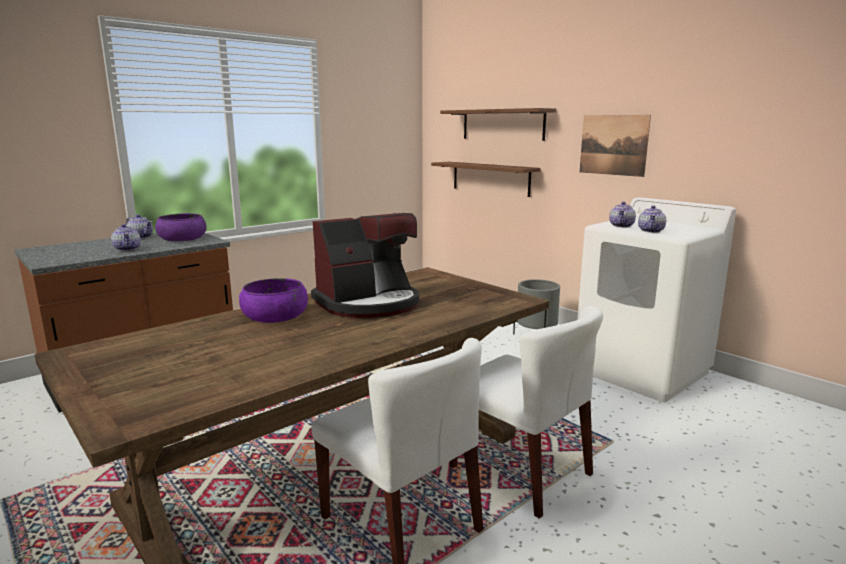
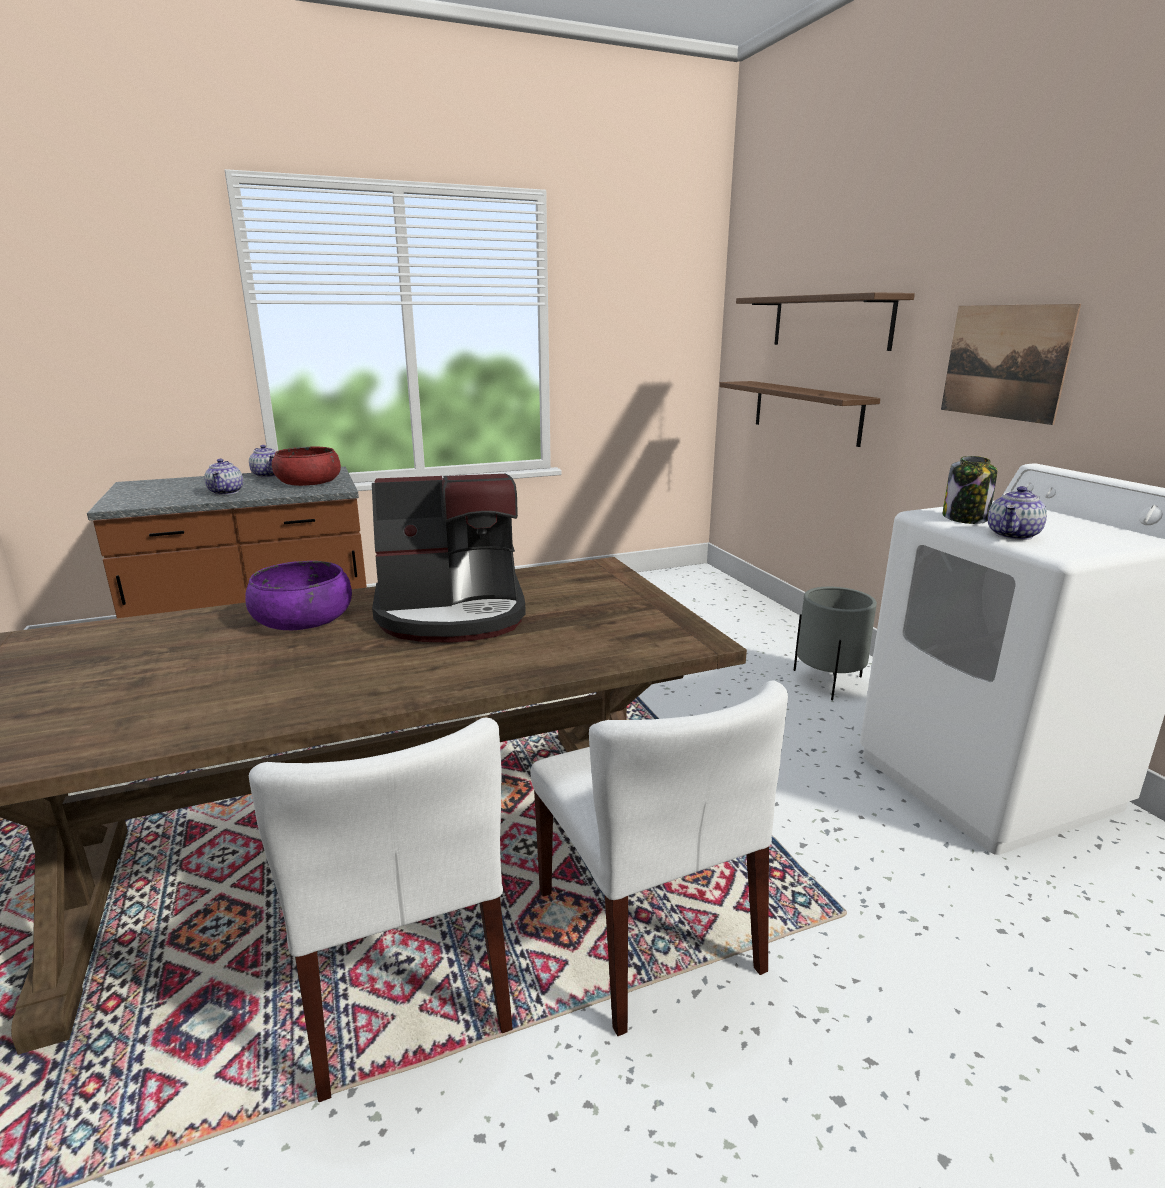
camera: 20 degrees right, 5 degrees up
purple bowl [155,213,207,241] -> red bowl [272,446,341,486]
teapot [609,202,636,228] -> jar [943,456,997,524]

